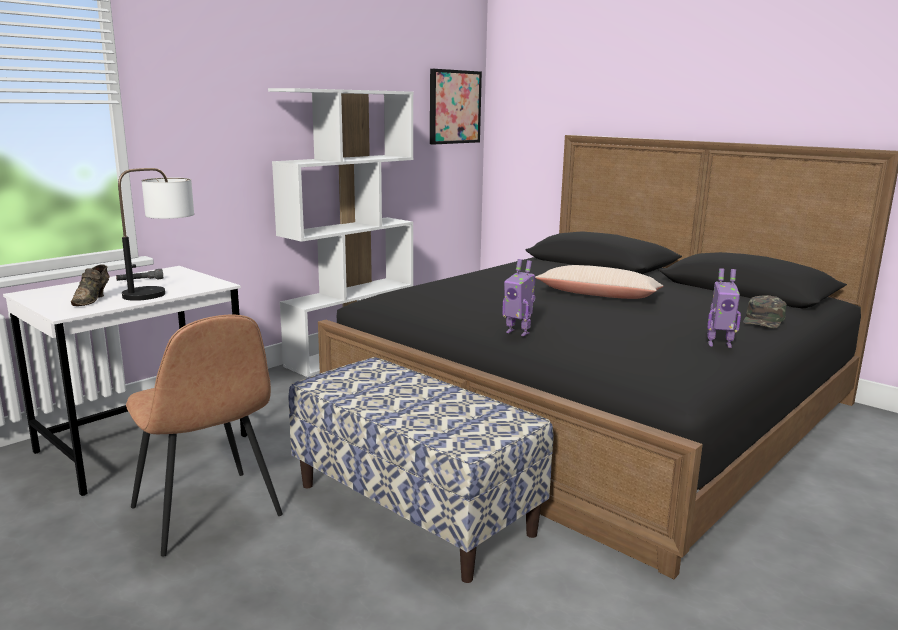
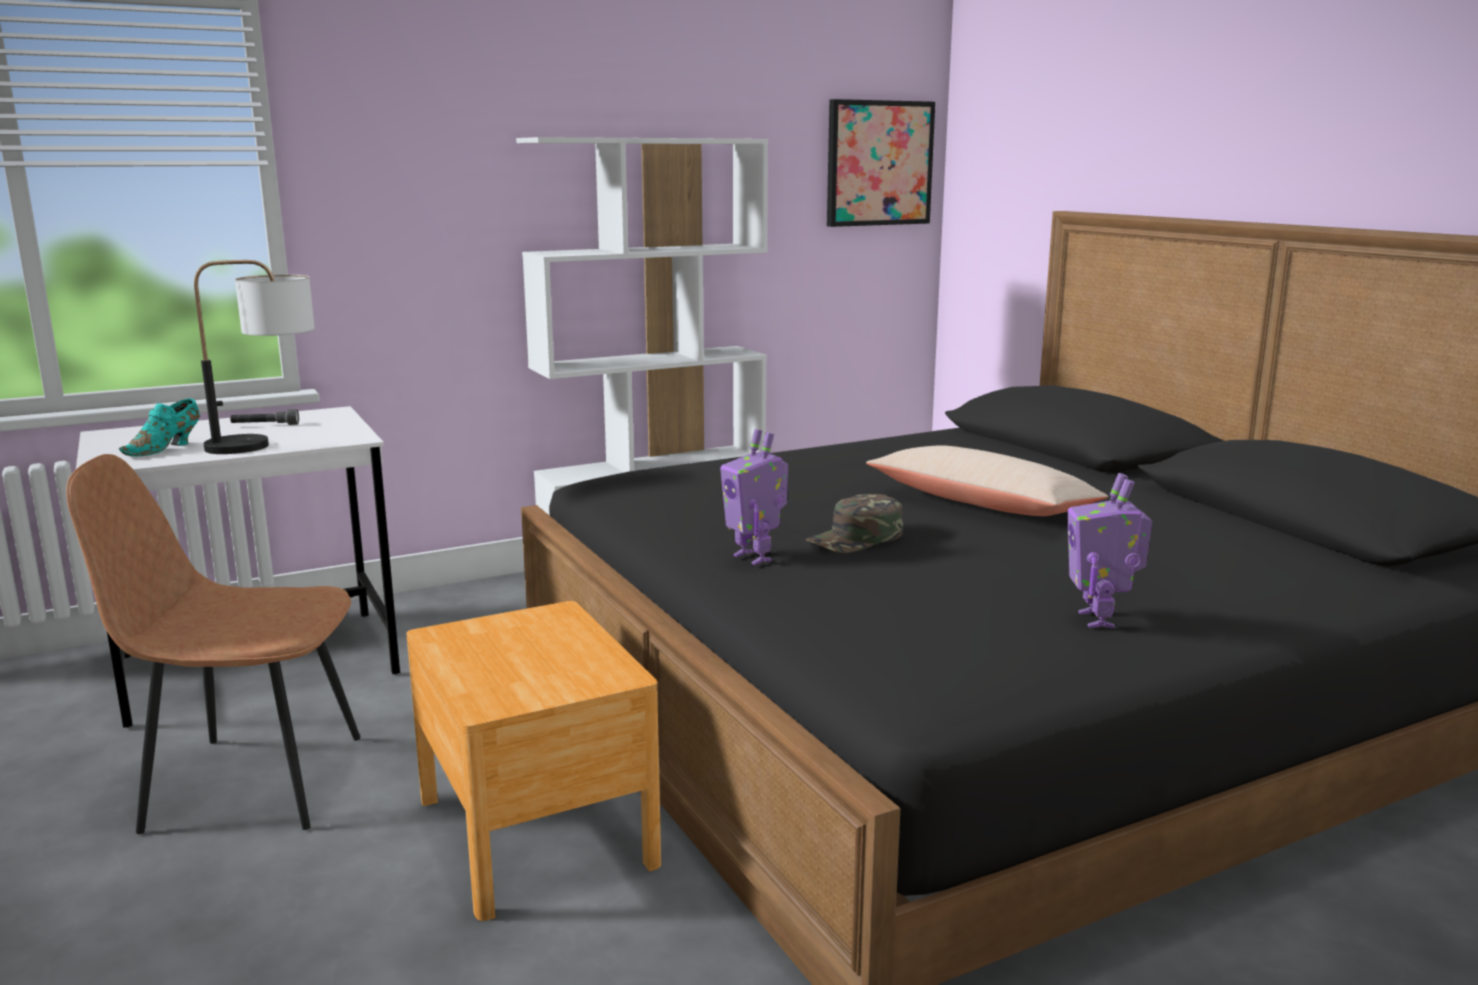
camera: 20 degrees right, 0 degrees up
brown shoe [71,264,110,306] -> turquoise shoe [119,398,200,456]
brown chair [126,315,283,557] -> brown chair turned 105 degrees clockwise [66,454,360,834]
bench [289,357,553,583] -> brown nightstand [406,601,661,921]
toy robot [707,268,741,348] -> toy robot turned 60 degrees clockwise [1067,473,1152,628]
green cap [743,295,787,328] -> green cap moved to [806,494,903,553]

